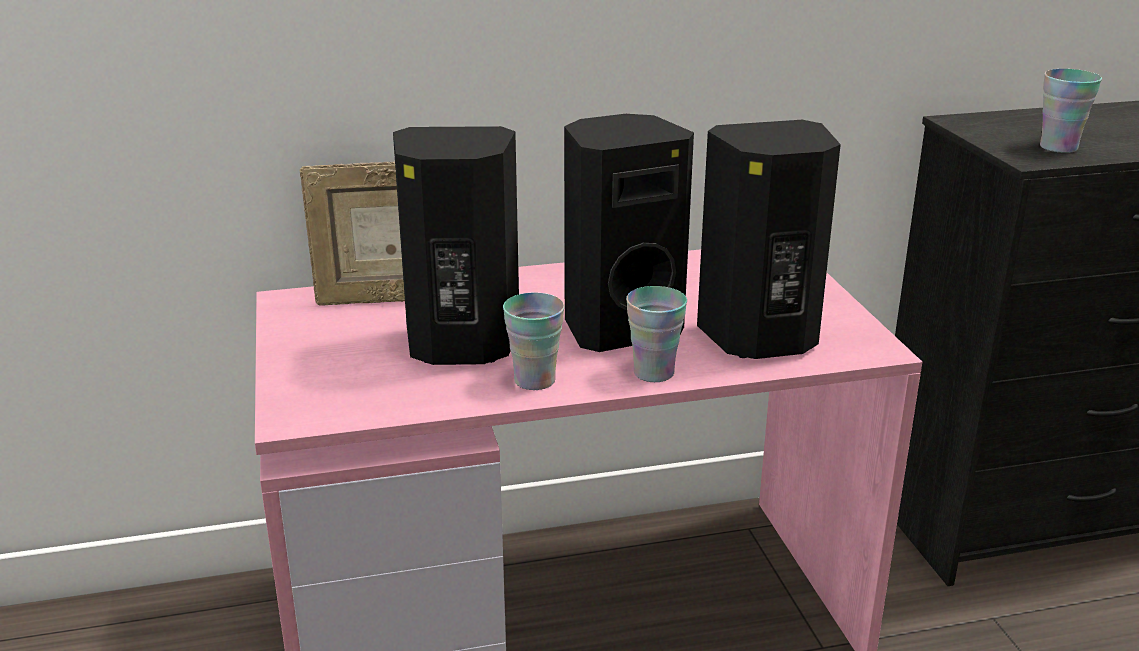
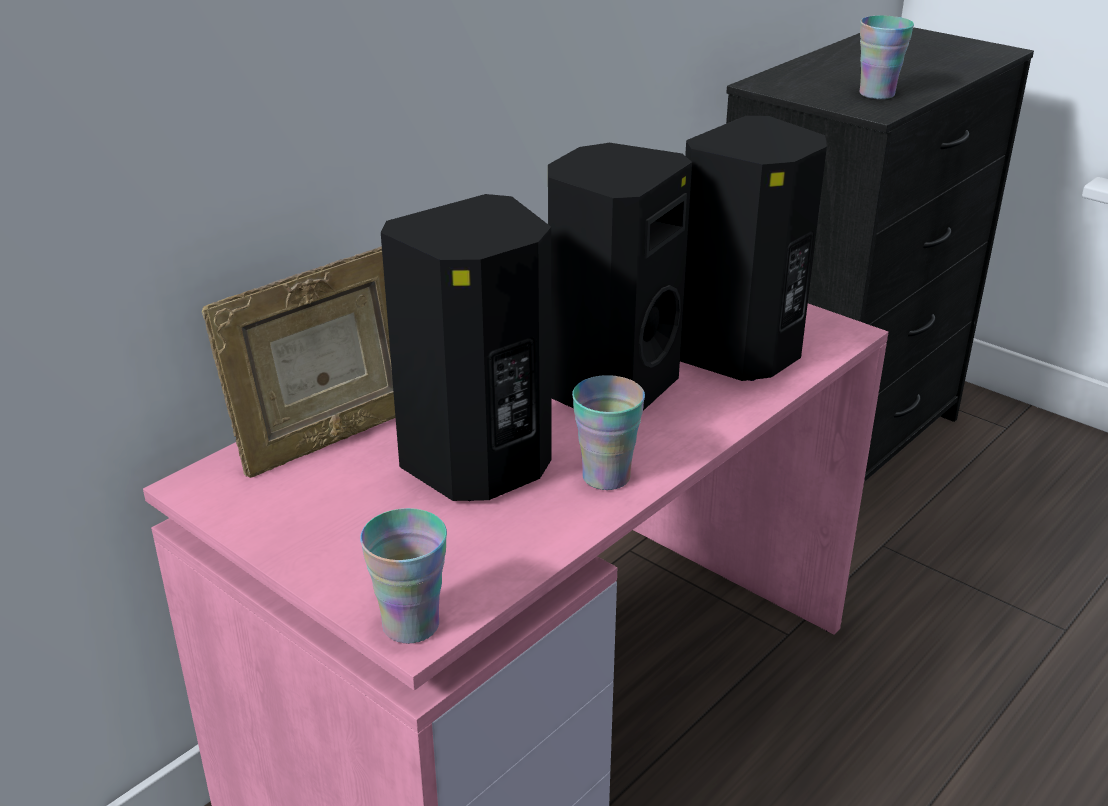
camera: 35 degrees left, 5 degrees up
cup [626,286,687,382] -> cup moved to [360,508,447,644]

